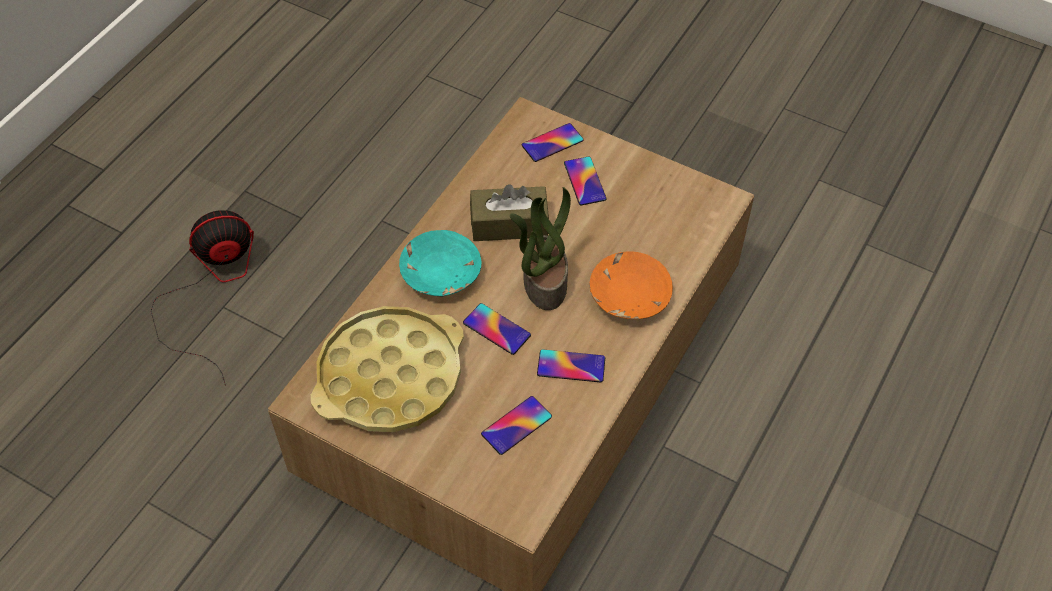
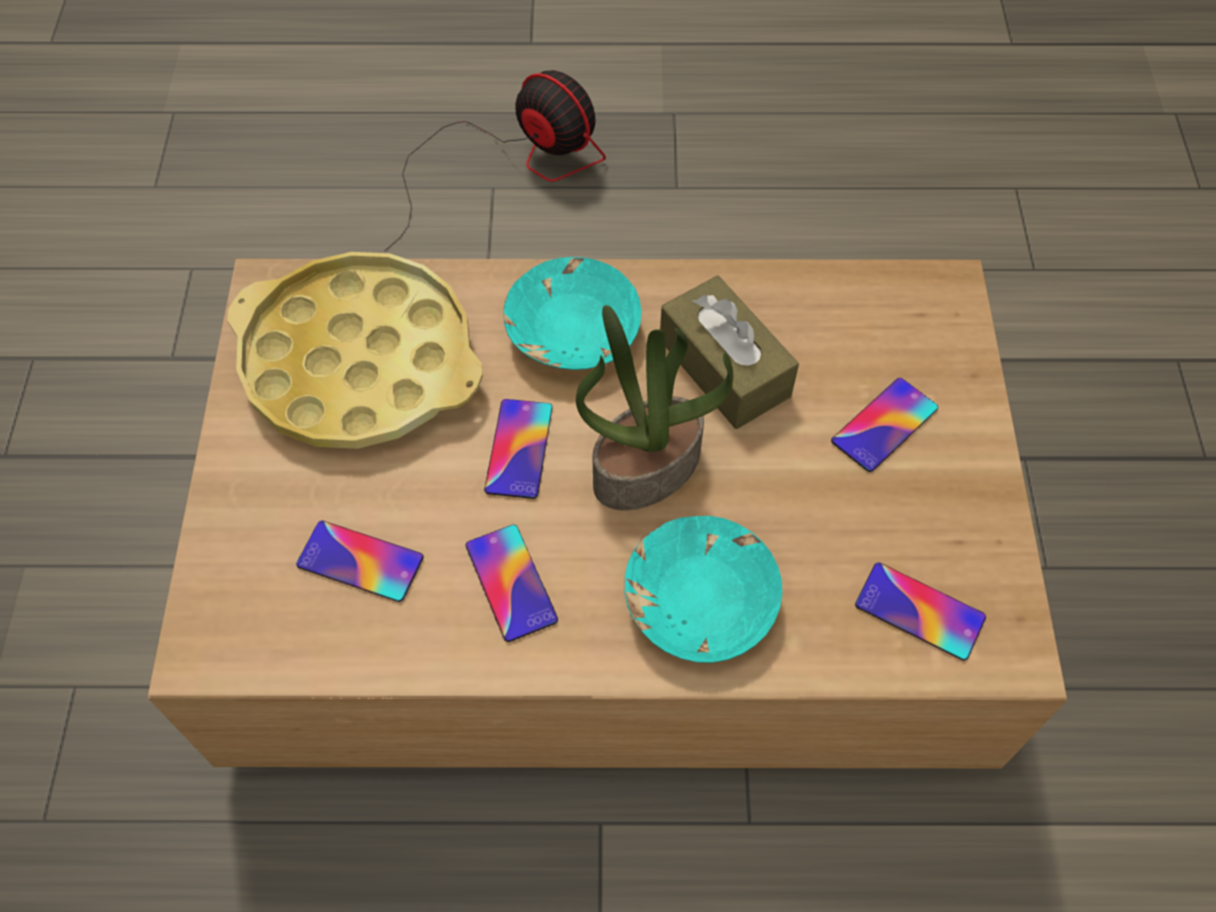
camera: 60 degrees right, 5 degrees up
phone [521,123,584,162] -> phone moved to [855,562,986,661]
orange bowl [589,251,673,319] -> turquoise bowl [624,516,782,663]

